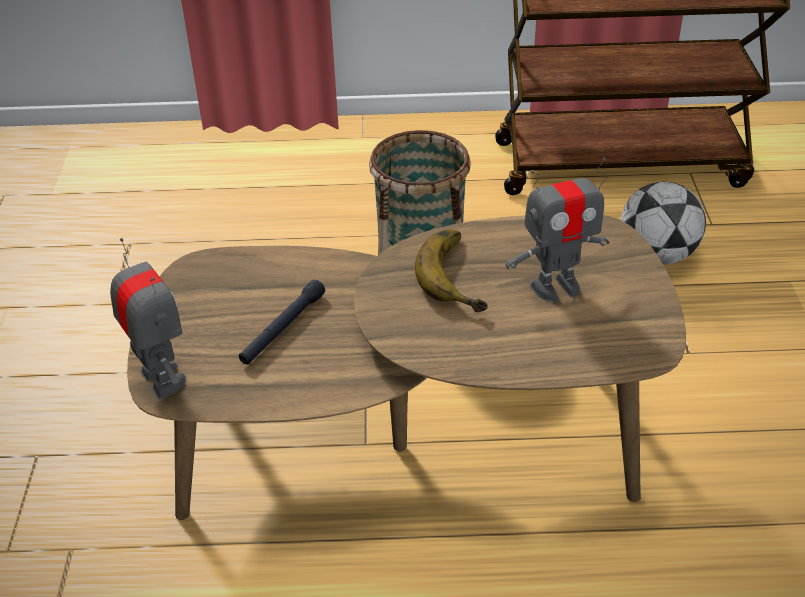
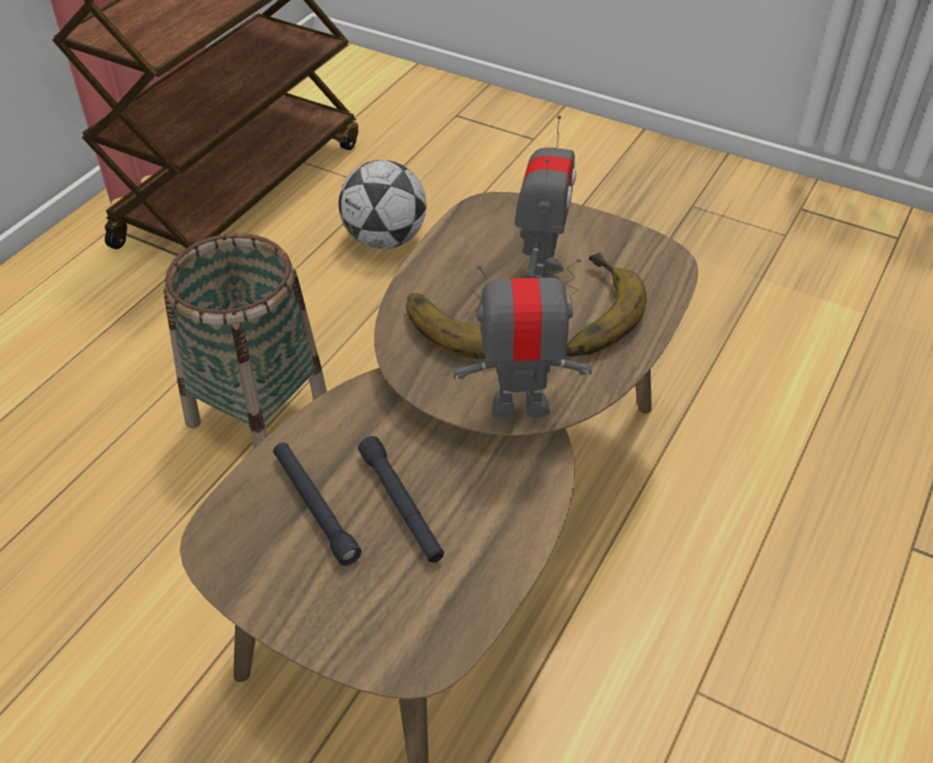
camera: 60 degrees left, 5 degrees up
toy robot [110,238,187,399] -> toy robot moved to [453,258,592,418]
none -> black flashlight [273,443,362,566]
none -> banana [567,253,647,357]

